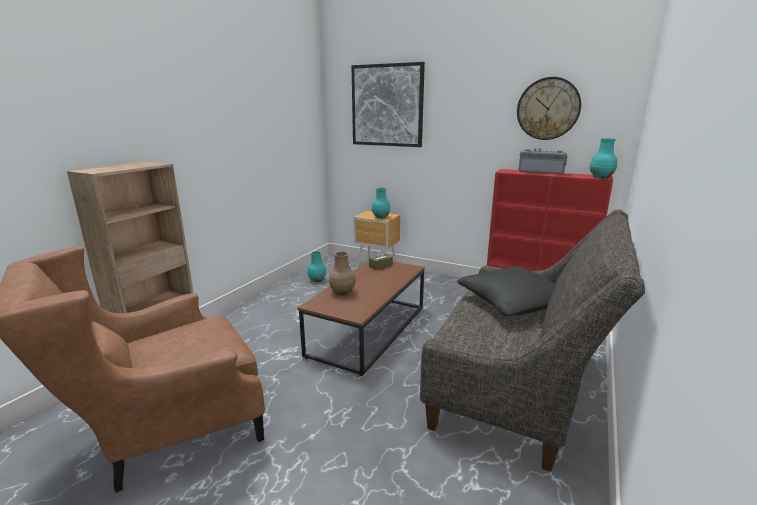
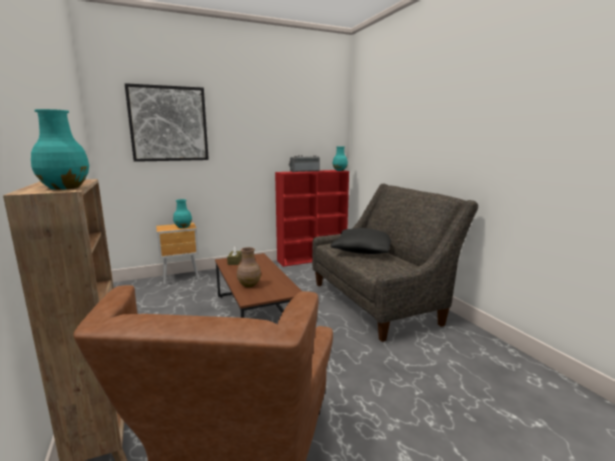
camera: 50 degrees left, 5 degrees down
turquoise vase [307,251,326,282] -> turquoise vase moved to [31,109,89,190]
wall clock [517,77,581,140] -> none

